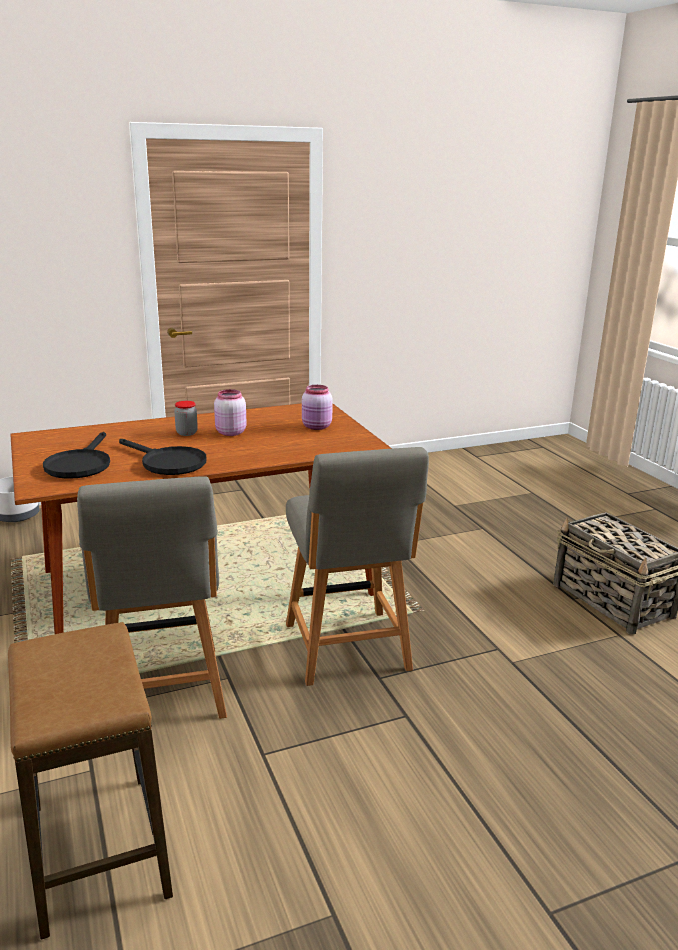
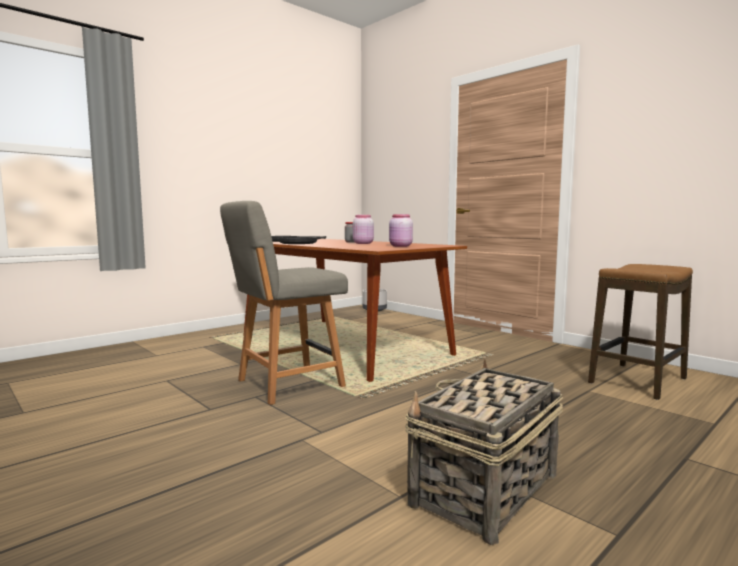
camera: 70 degrees right, 15 degrees down
stool [8,622,173,940] -> stool moved to [588,264,693,400]
grey chair [77,476,227,719] -> none

